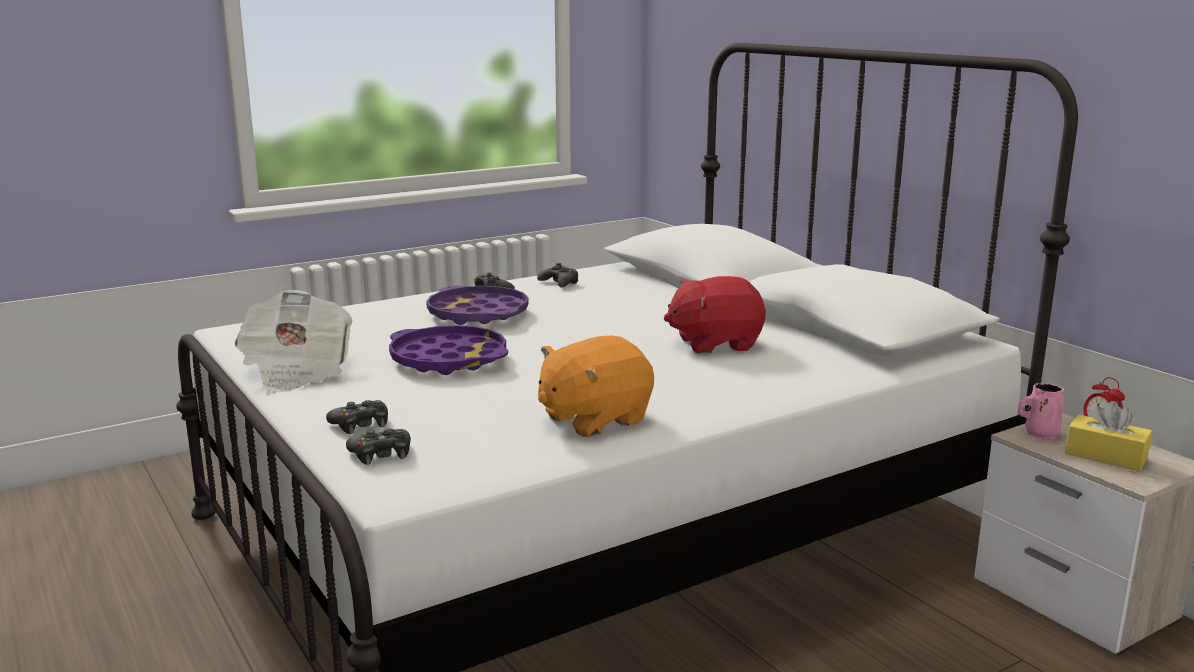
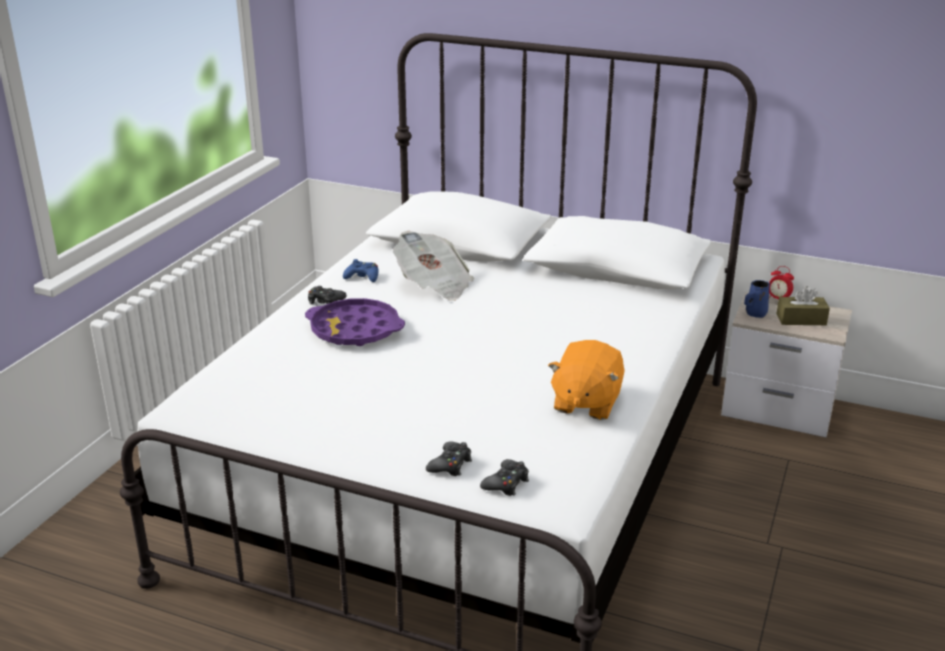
camera: 35 degrees left, 10 degrees up
newspaper [235,290,353,393] -> newspaper moved to [393,231,474,301]
purple tray [389,325,508,375] -> none
black game controller [537,263,578,287] -> blue game controller [343,259,379,282]
red plush toy [664,276,766,354] -> none
pink mug [1018,383,1064,440] -> blue mug [744,280,770,318]
yellow tissue box [1065,401,1152,471] -> brown tissue box [776,286,830,325]

